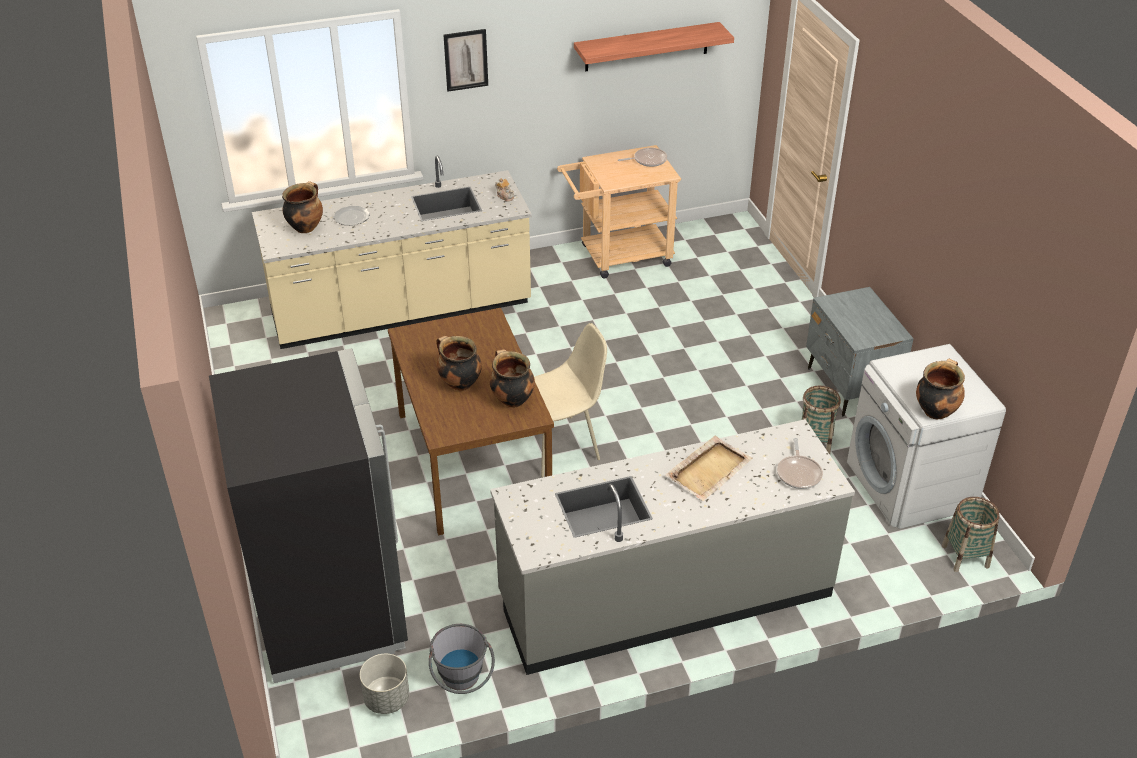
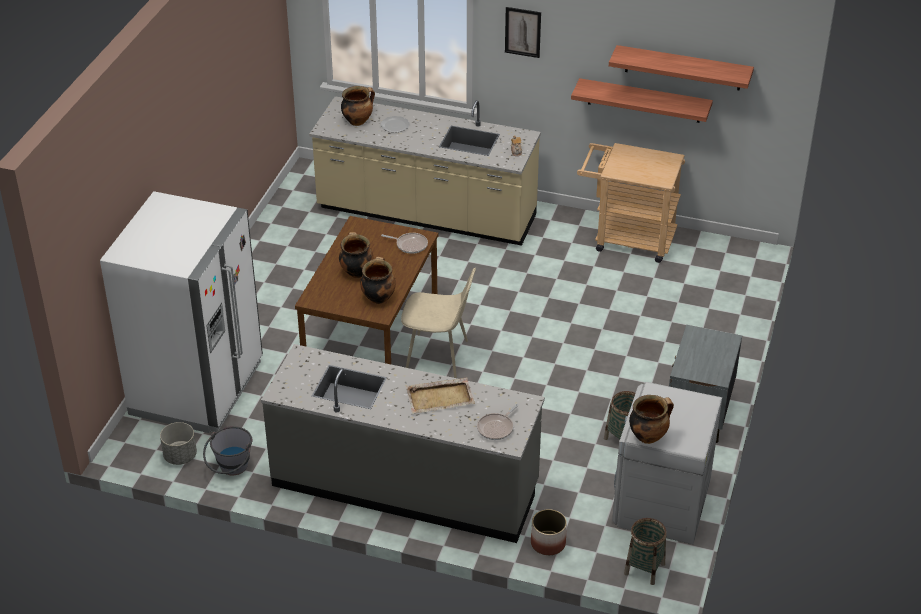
camera: 35 degrees right, 0 degrees up
black fridge [209,348,408,683] -> white fridge [100,191,263,433]
frying pan [618,148,667,167] -> frying pan moved to [381,233,428,254]
none -> planter [531,509,567,555]
none -> shelf [571,78,713,123]

